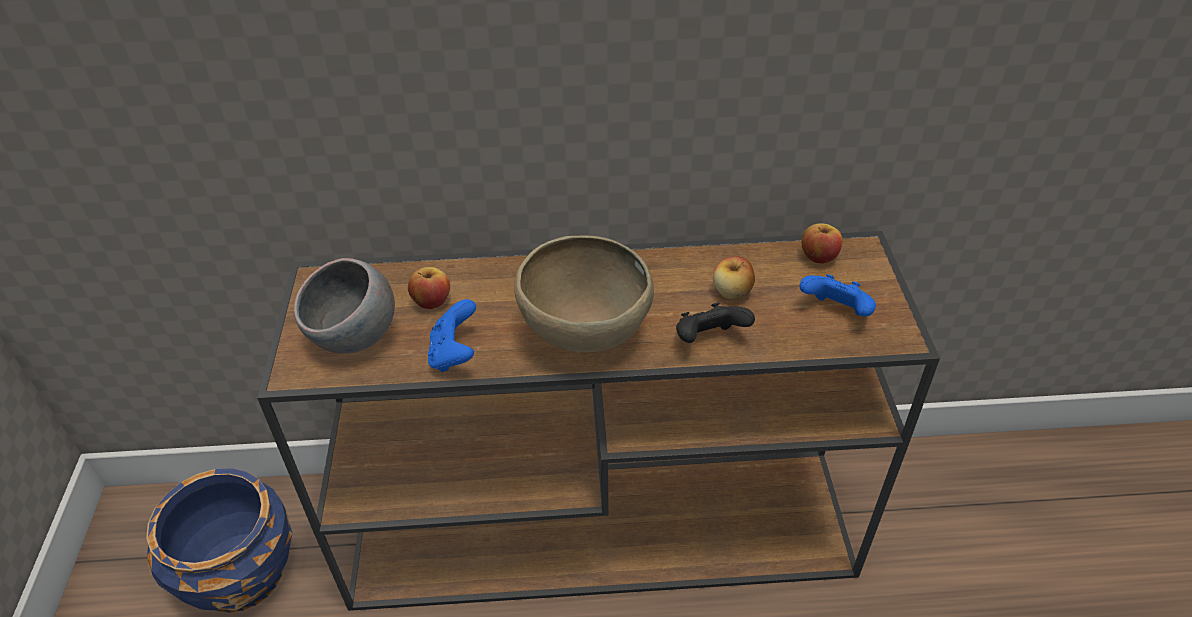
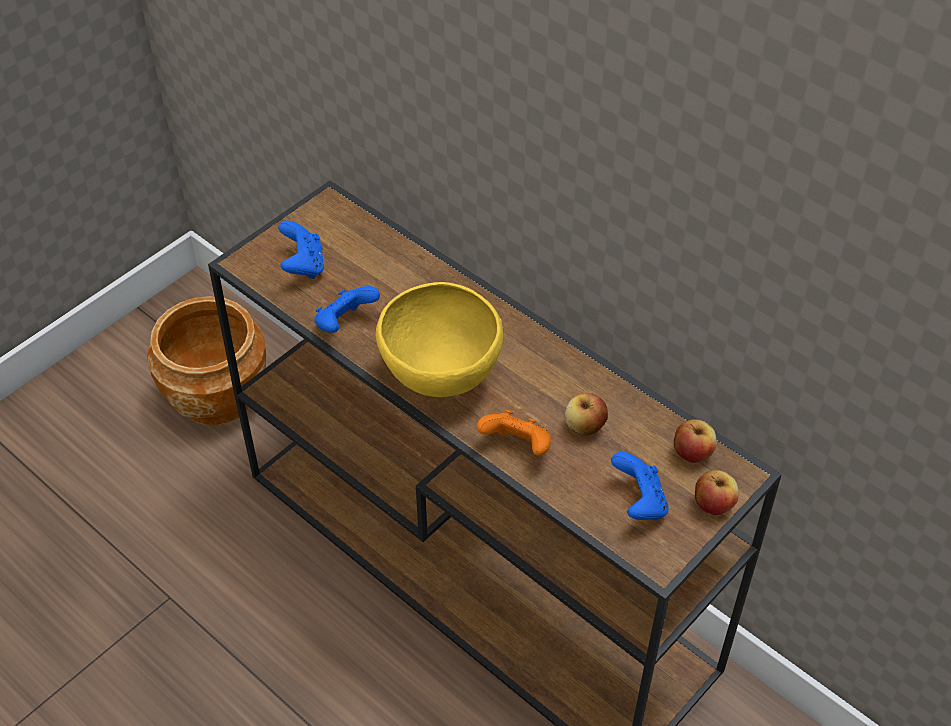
camera: 45 degrees right, 5 degrees up
blue planter [146,468,293,613] -> brown planter [147,296,266,425]
grey bowl [294,258,395,354] -> blue game controller [278,220,324,279]
apple [408,267,450,309] -> apple moved to [695,470,739,515]
brown bowl [514,235,654,353] -> yellow bowl [376,282,503,397]
black game controller [676,302,755,343] -> orange game controller [477,410,551,456]

